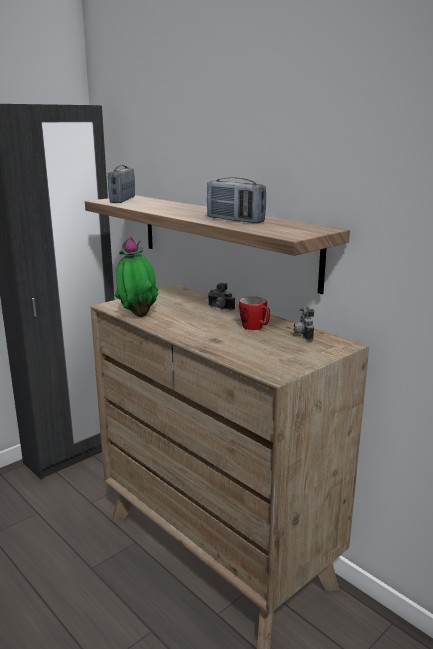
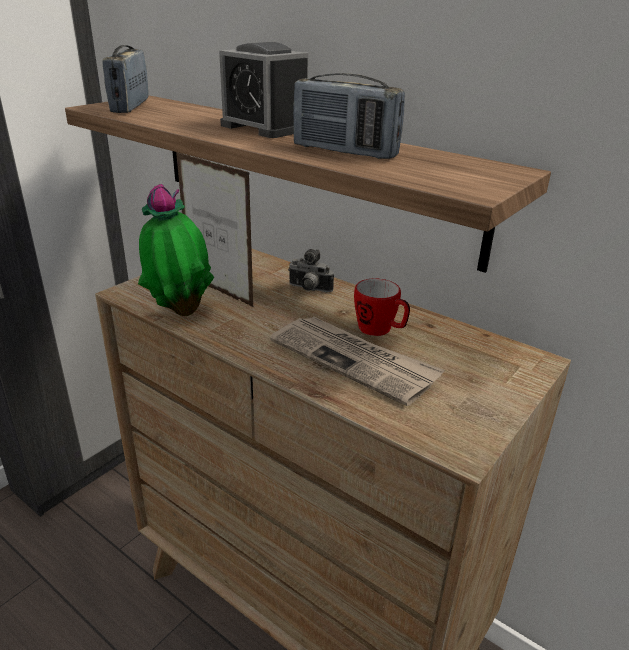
camera: 10 degrees left, 10 degrees up
camera [294,307,315,341] -> none
none -> picture frame [176,152,254,307]
none -> alarm clock [219,42,308,138]
none -> newspaper [270,316,445,406]

